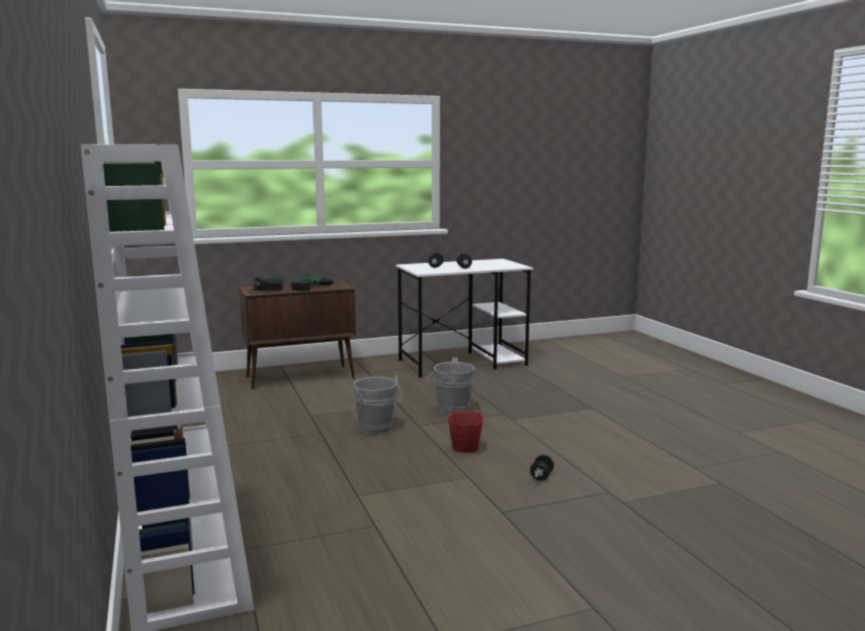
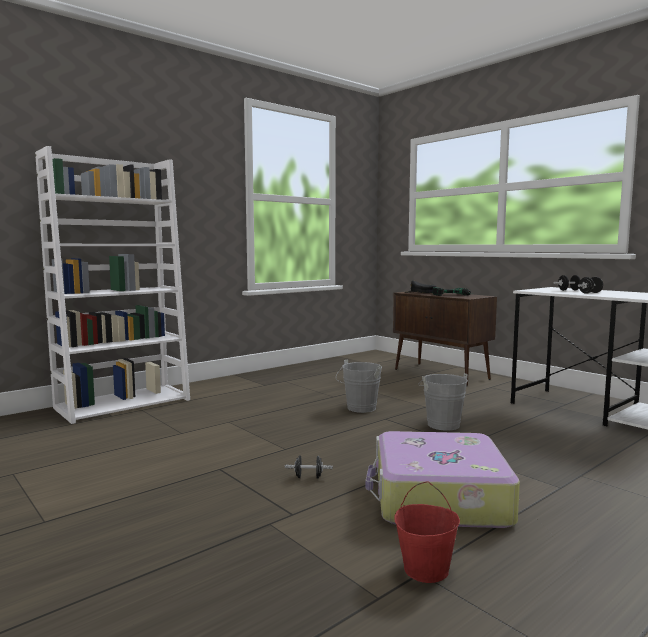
camera: 70 degrees right, 5 degrees down
red bucket [447,396,484,453] -> red bucket moved to [394,481,460,583]
none -> suitcase [366,431,520,528]

